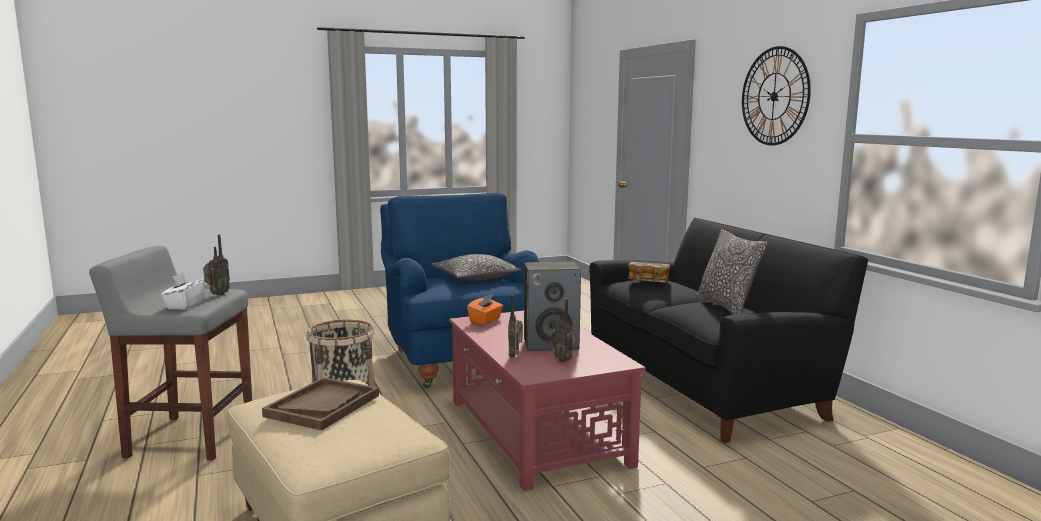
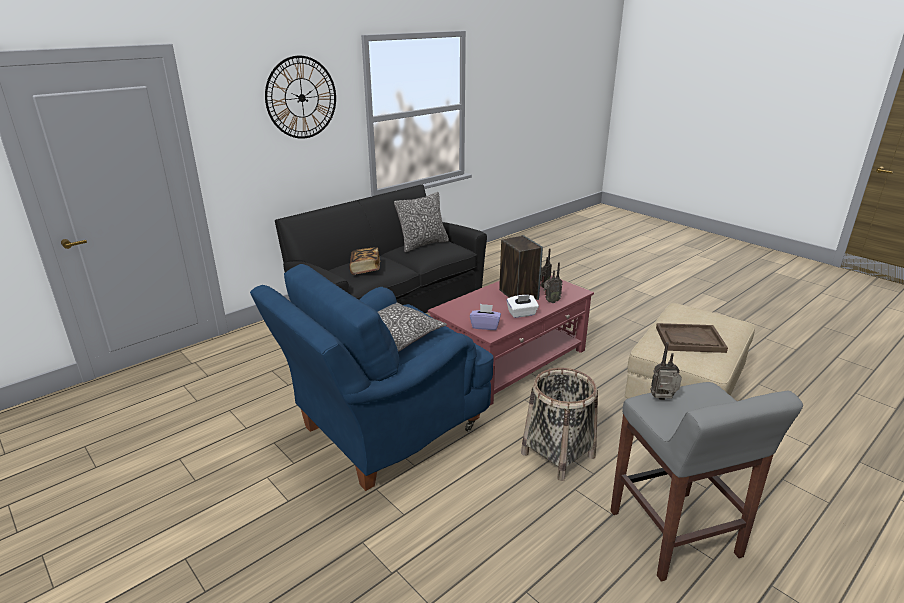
camera: 110 degrees left, 15 degrees up
white tissue box [161,272,205,309] -> white tissue box moved to [506,295,539,318]
orange tissue box [467,294,503,325] -> purple tissue box [470,304,501,330]

